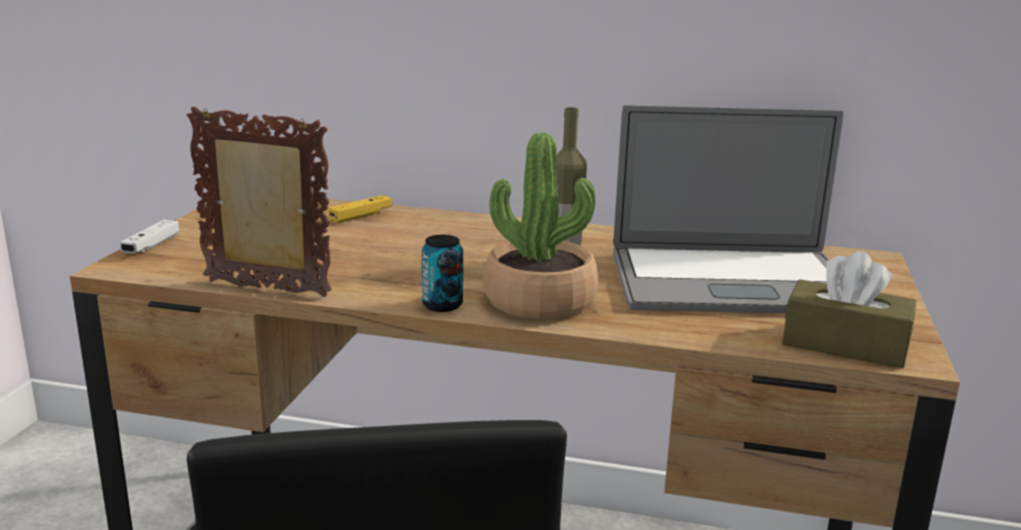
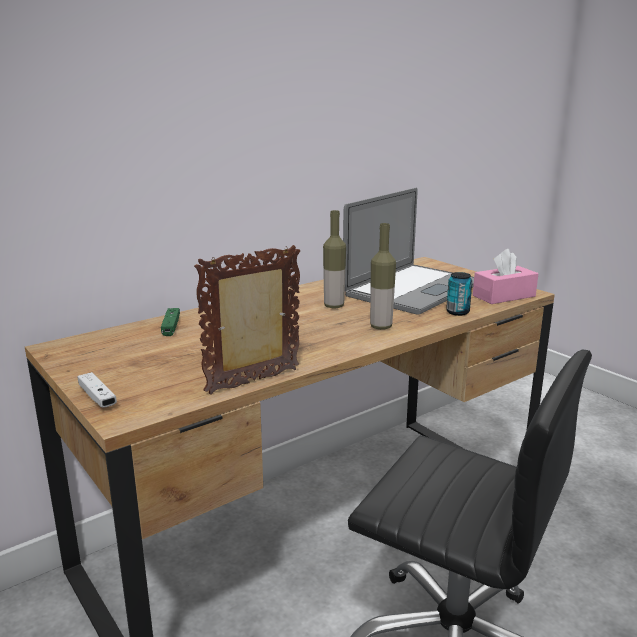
camera: 50 degrees left, 0 degrees up
yellow game controller [328,195,392,224] -> green game controller [161,308,180,336]
can [422,235,463,312] -> can moved to [446,272,472,316]
potted plant [483,133,599,320] -> bottle [370,223,396,330]
brown tissue box [782,251,916,368] -> pink tissue box [473,249,539,304]

